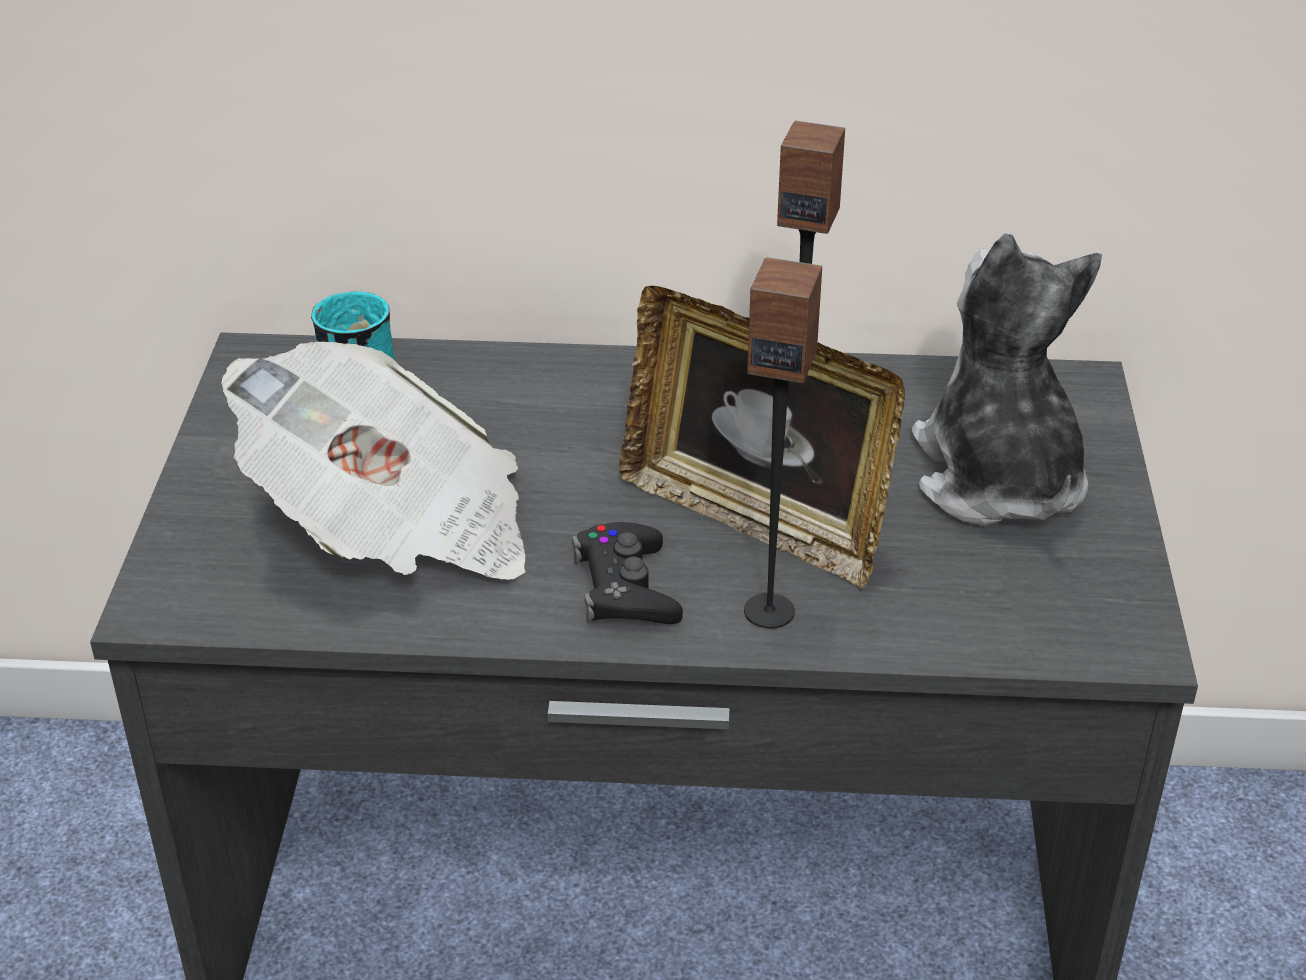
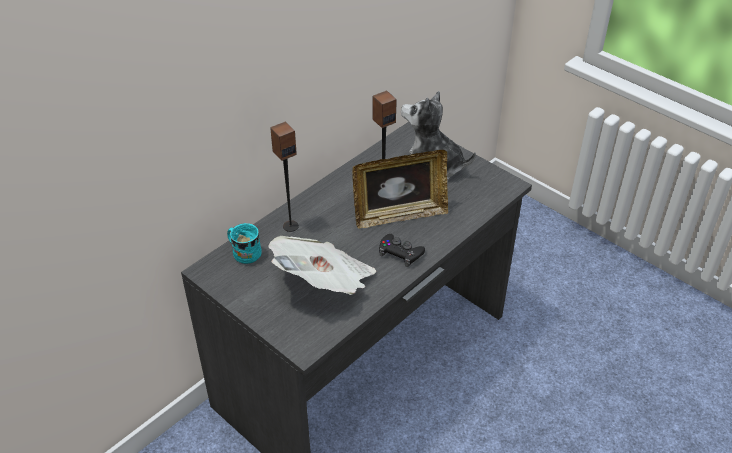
camera: 50 degrees left, 5 degrees up
speaker [744,257,822,628] -> speaker moved to [270,122,299,232]

